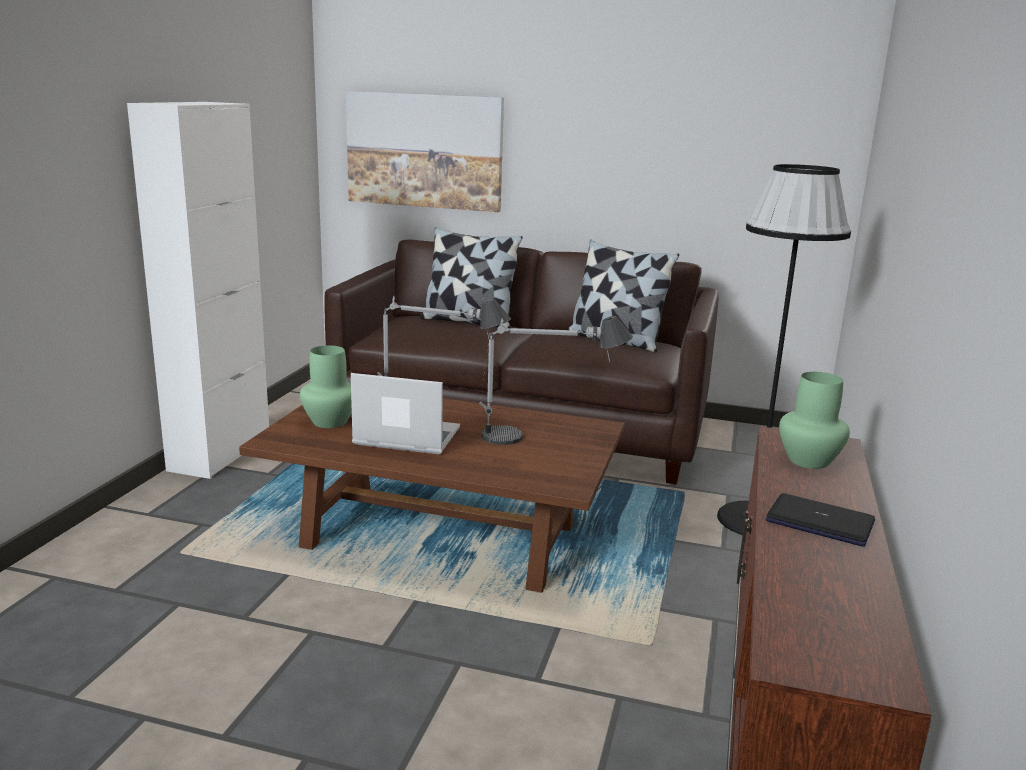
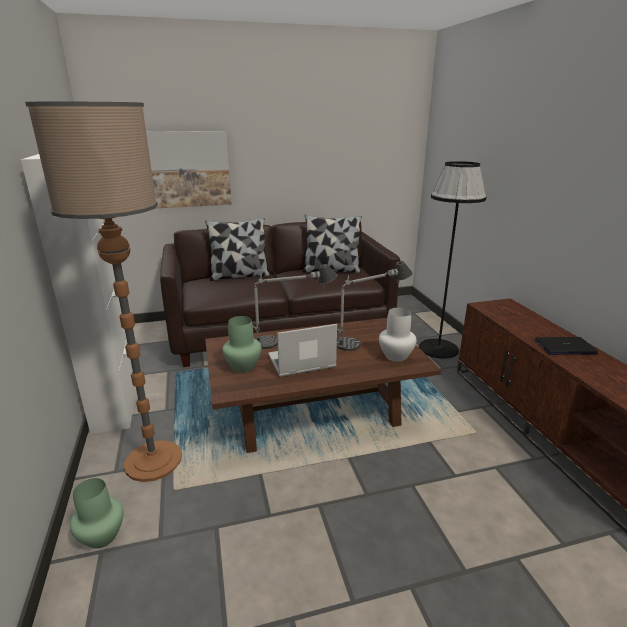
camera: 30 degrees left, 5 degrees up
green vase [779,372,850,469] -> green vase moved to [70,478,123,549]
none -> floor lamp [25,102,182,482]
none -> white vase [379,308,417,362]

